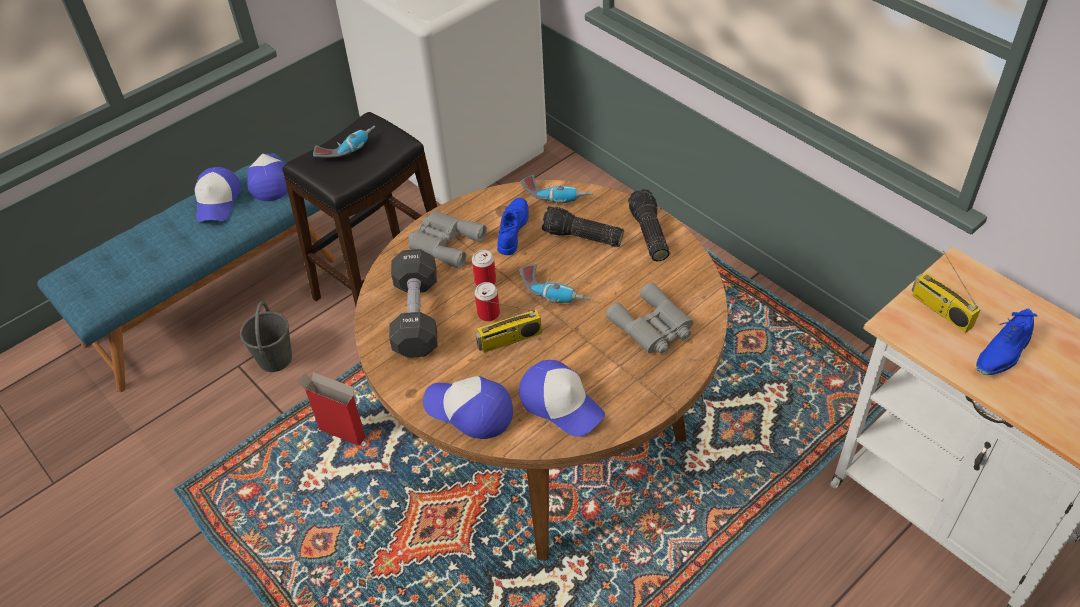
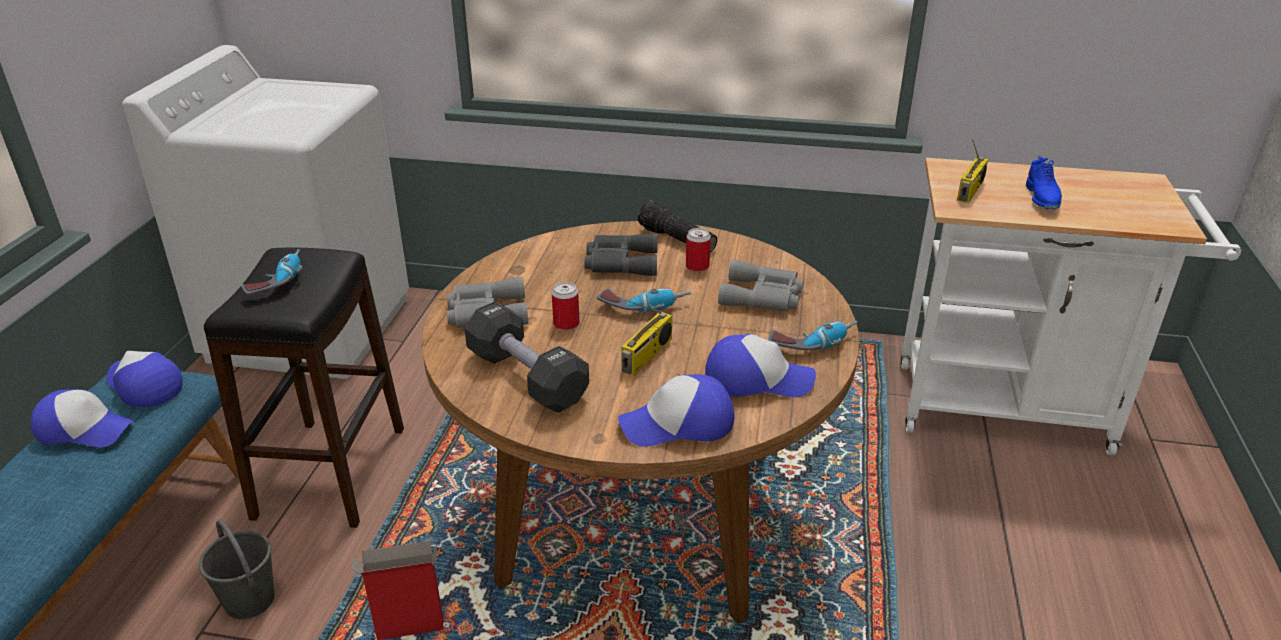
camera: 40 degrees left, 15 degrees down
cap [194,167,241,222] -> cap turned 45 degrees counterclockwise [31,389,134,447]
can [475,282,500,322] -> can moved to [686,228,711,272]
blue shoe [497,198,529,255] -> none
power drill [520,175,593,203] -> power drill moved to [768,321,858,350]
flashlight [542,206,624,247] -> grey binoculars [584,233,658,276]
radio [911,250,981,333] -> radio turned 75 degrees counterclockwise [957,139,988,203]

